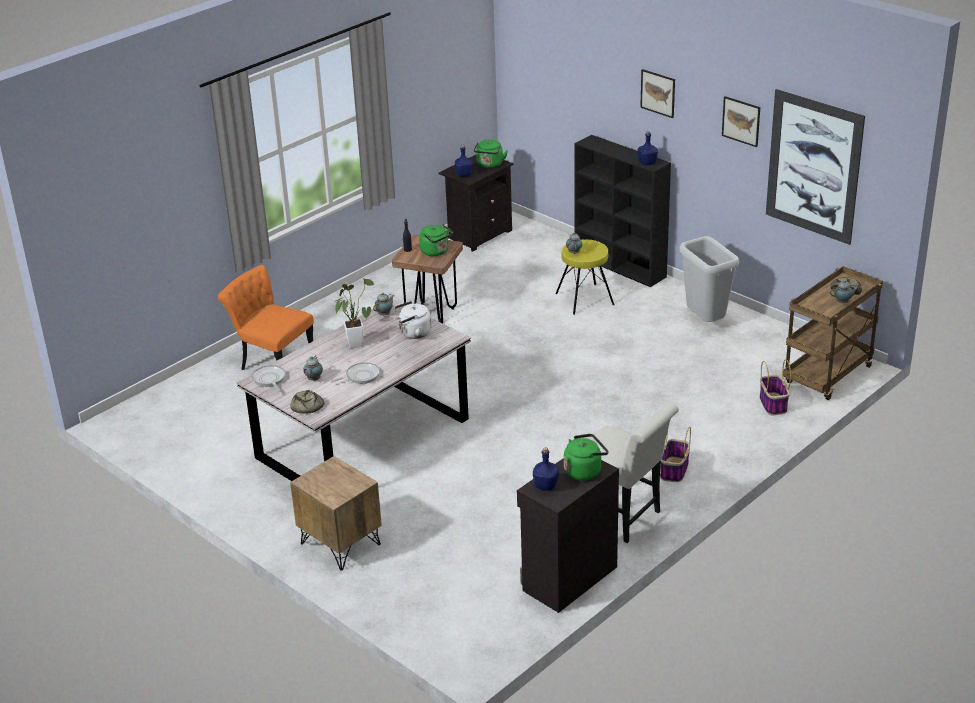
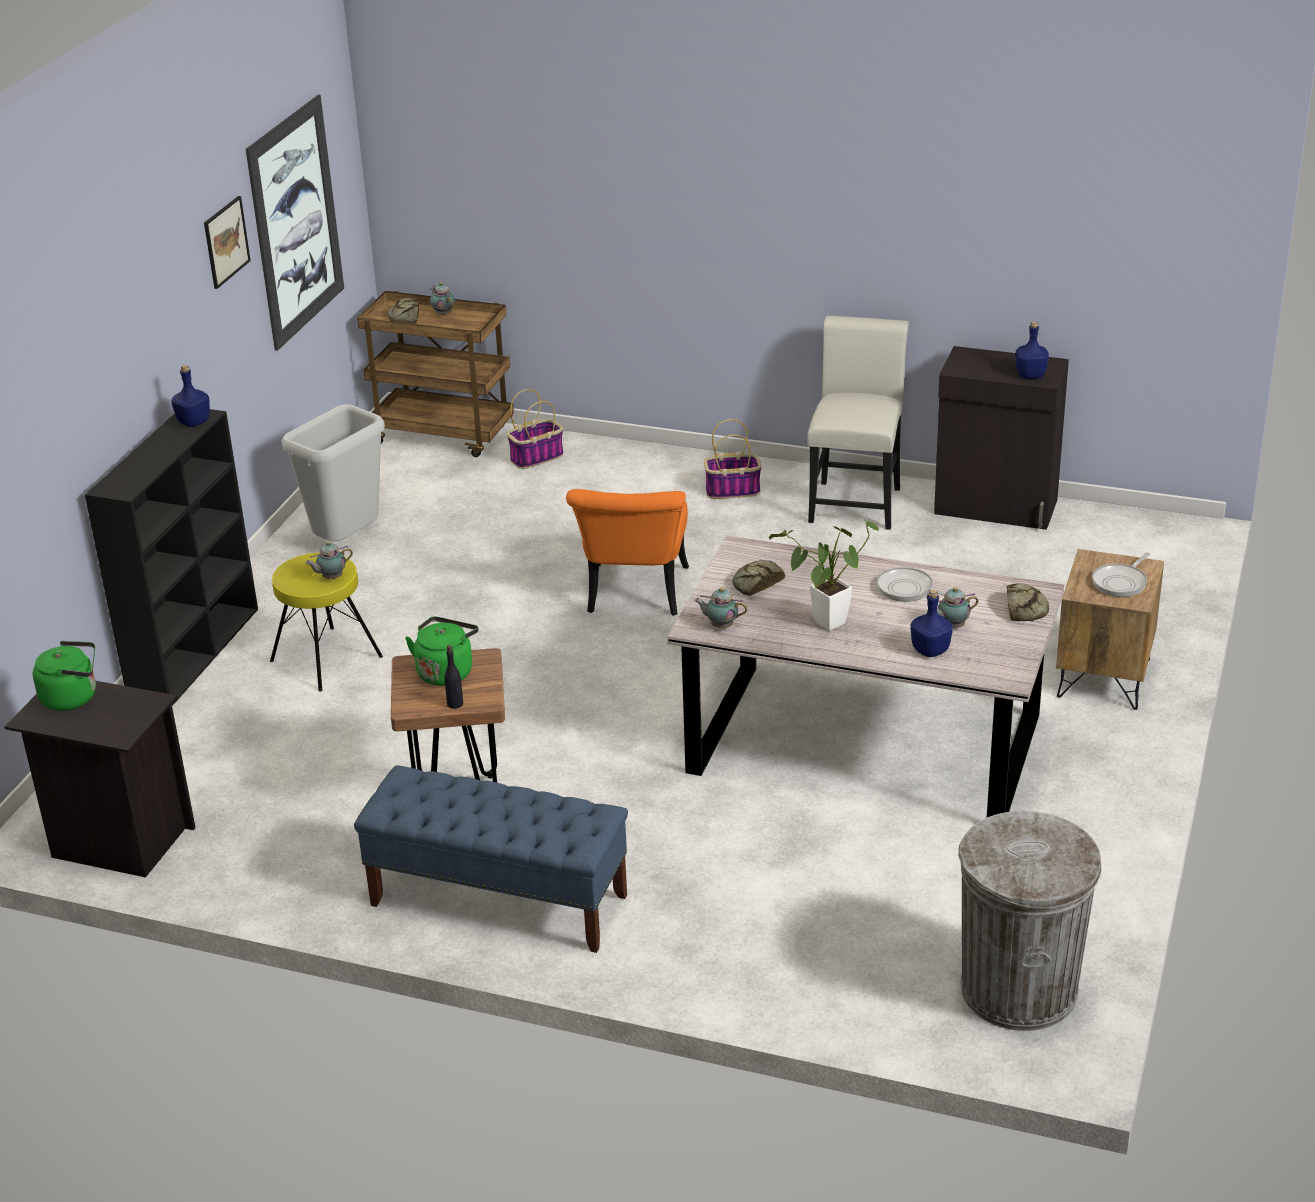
camera: 115 degrees left, 0 degrees up
orange chair [218,265,314,370] -> orange chair moved to [566,489,689,616]
frying pan [252,365,286,392] -> frying pan moved to [1092,553,1150,597]
white kettle [394,301,431,339] -> bread [732,560,785,596]
blue bottle [455,145,473,177] -> blue bottle moved to [911,590,953,657]
green kettle [564,434,609,480] -> none
picture [640,69,675,118] -> none
none -> blue bench [354,765,628,953]
none -> grey trash can [958,811,1102,1031]

